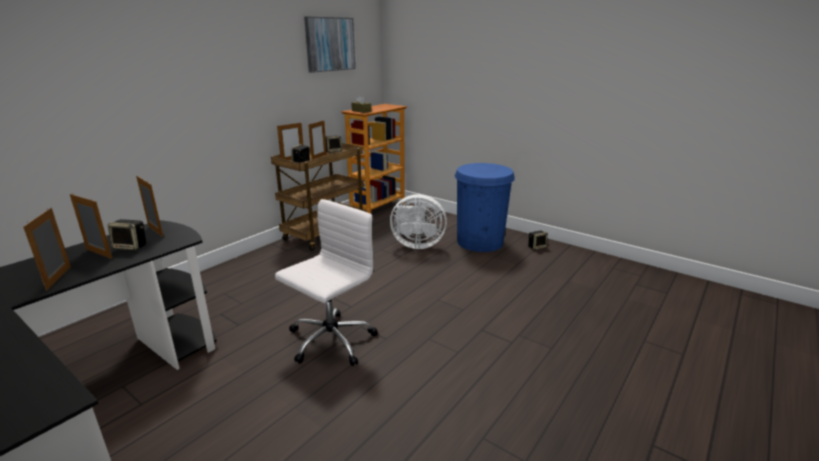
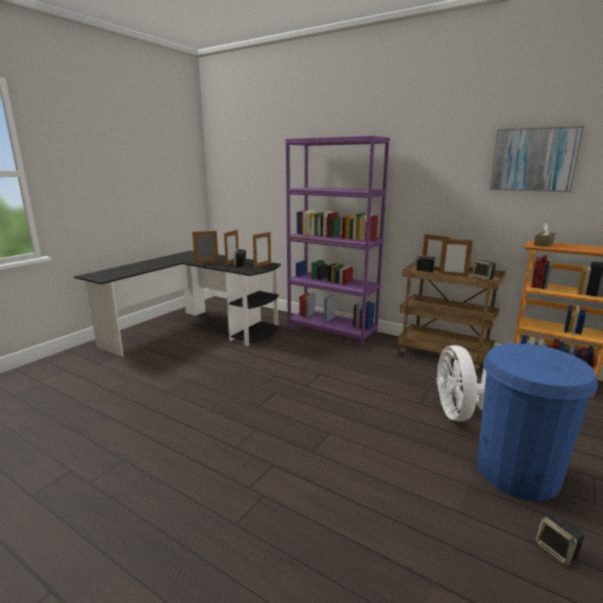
camera: 85 degrees right, 5 degrees down
white office chair [275,199,378,366] -> none
none -> purple bookcase [285,136,390,346]

